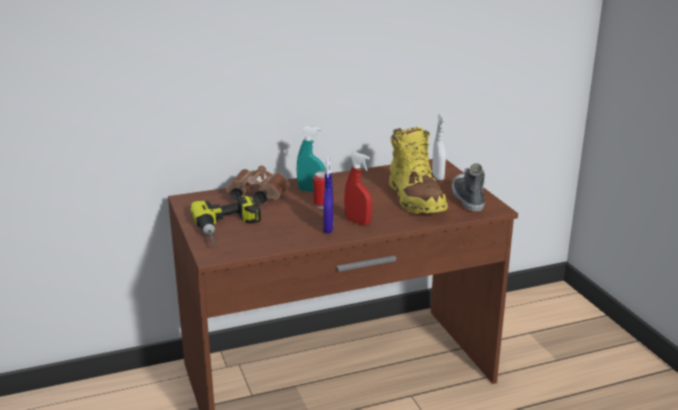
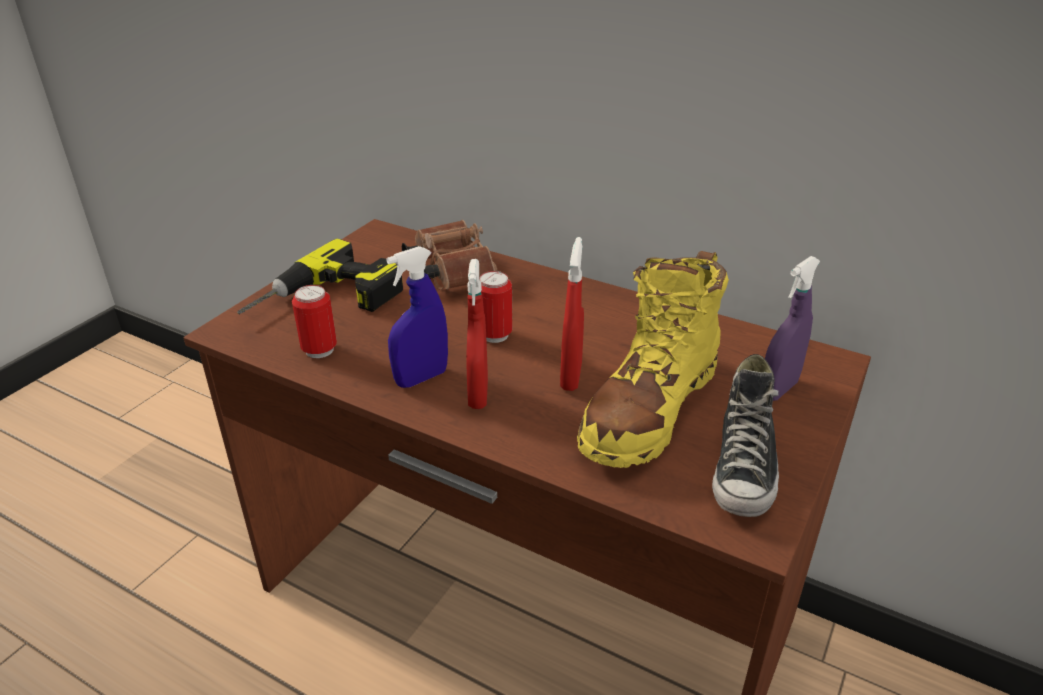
camera: 50 degrees right, 10 degrees up
turquoise spray bottle [297,126,325,192] -> none
white spray bottle [432,114,446,180] -> purple spray bottle [765,256,820,401]
shoe [452,163,485,211] -> shoe turned 150 degrees clockwise [712,354,779,517]
none -> can [292,285,337,358]
none -> red spray bottle [560,237,584,391]

